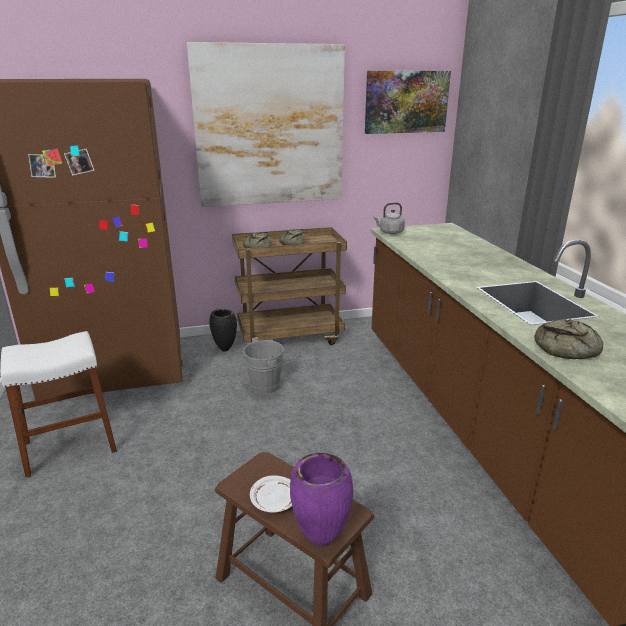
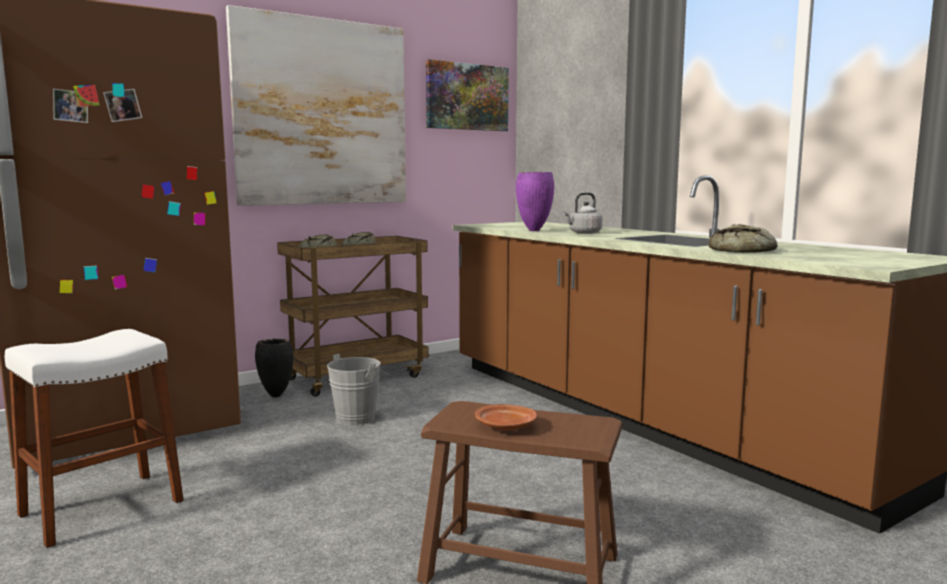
camera: 20 degrees left, 15 degrees down
white plate [250,475,292,513] -> brown plate [475,404,537,431]
purple vase [290,453,353,546] -> purple vase moved to [516,172,554,231]
grey kettle [373,202,405,234] -> grey kettle moved to [563,192,602,234]

